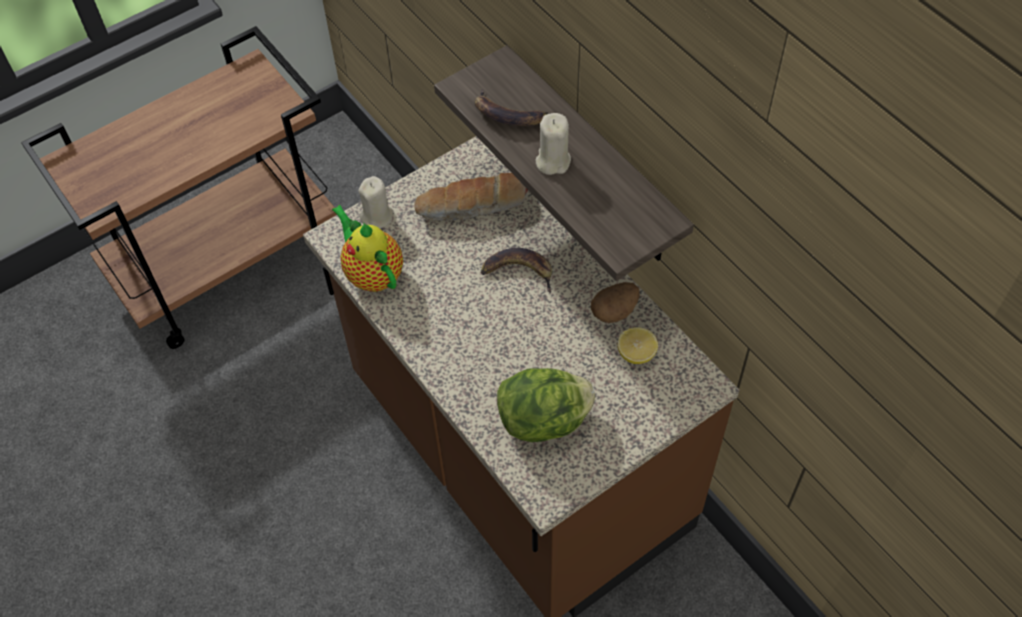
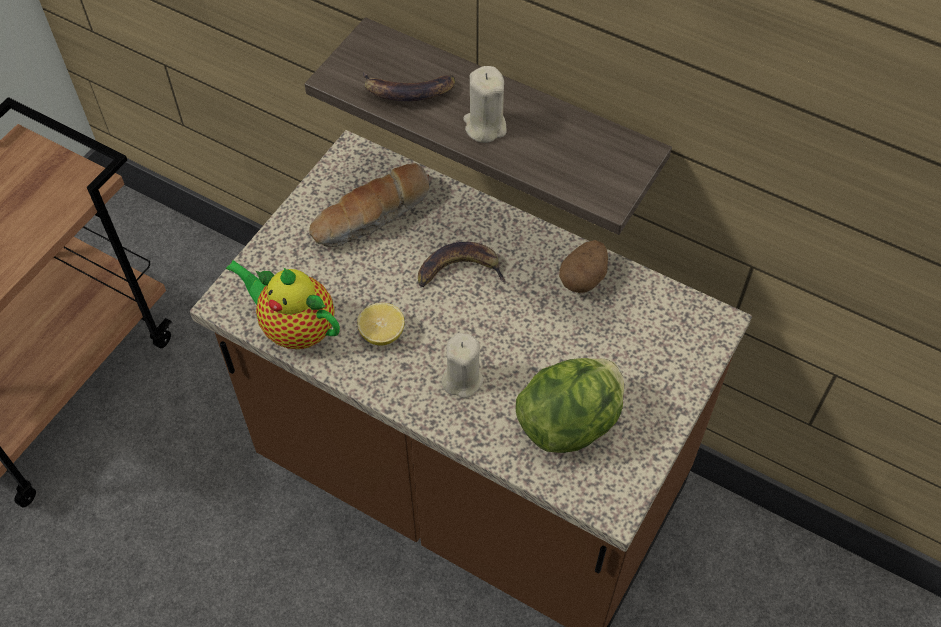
camera: 25 degrees left, 0 degrees up
beige candle [358,176,393,228] -> beige candle moved to [442,333,483,398]
lemon [618,327,658,364] -> lemon moved to [357,303,404,346]

